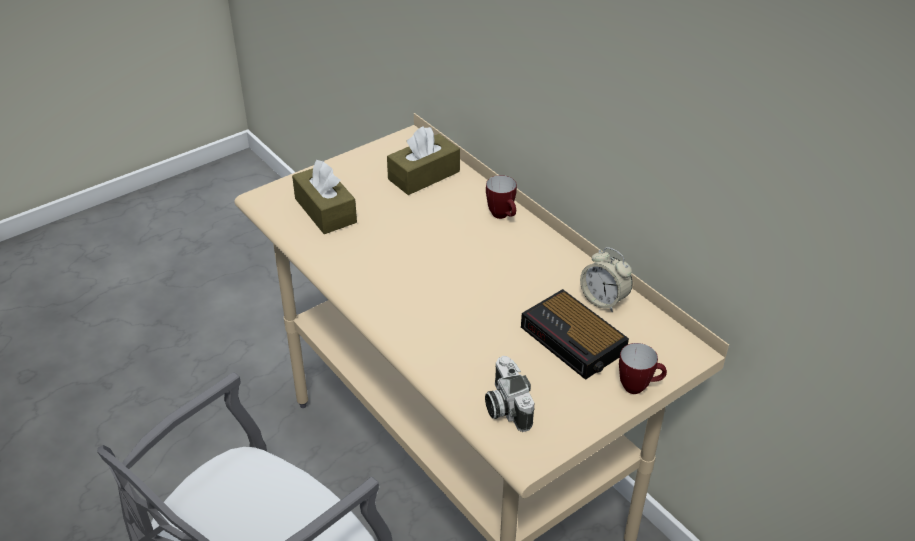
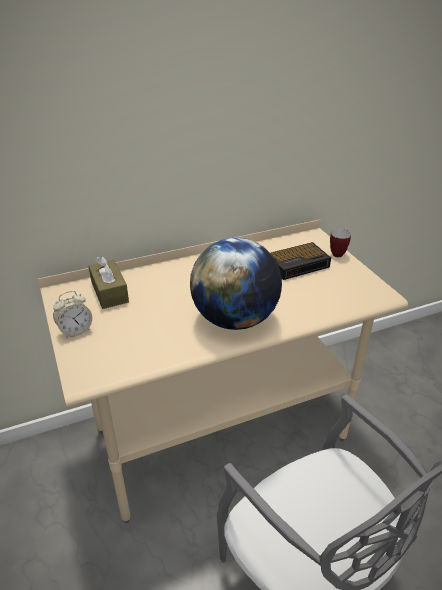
camera: 75 degrees left, 5 degrees down
brown tissue box [292,160,357,234] -> none
camera [485,356,535,432] -> none
mug [486,175,517,219] -> none
alarm clock [580,247,633,312] -> alarm clock moved to [53,291,92,339]
none -> globe [190,238,282,330]

